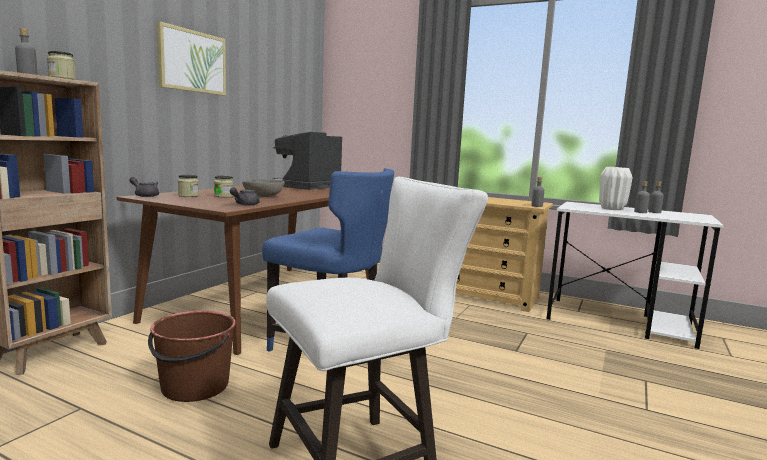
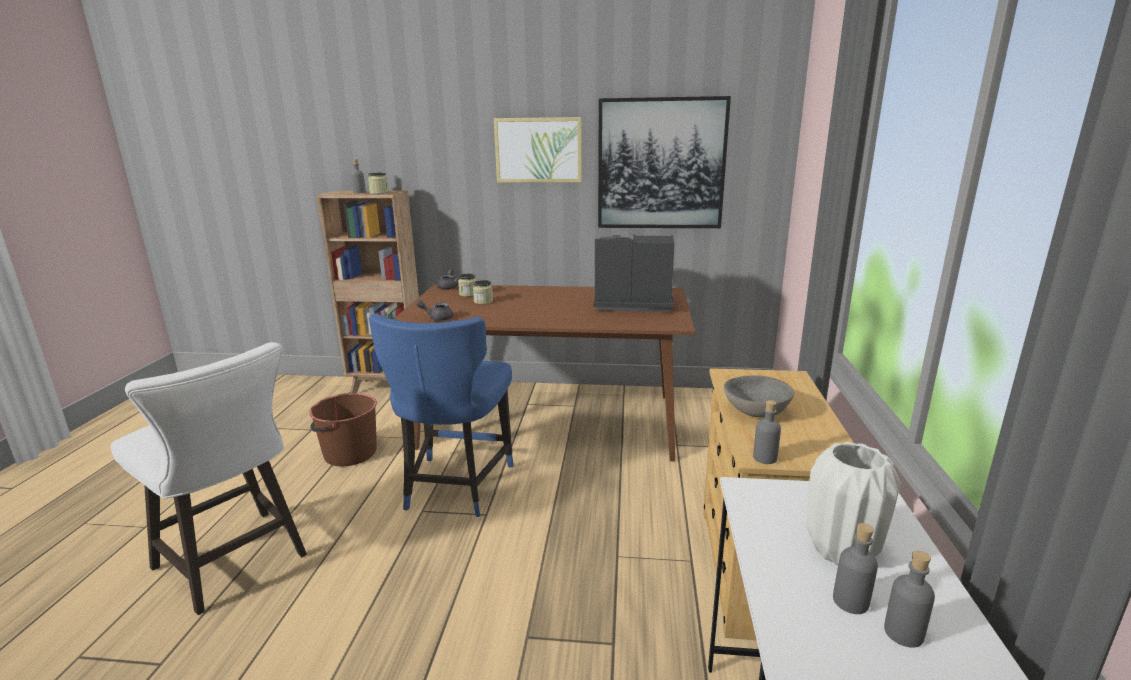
camera: 70 degrees right, 10 degrees up
grey bowl [242,179,285,197] -> grey bowl moved to [724,375,794,417]
none -> picture [598,96,731,228]

